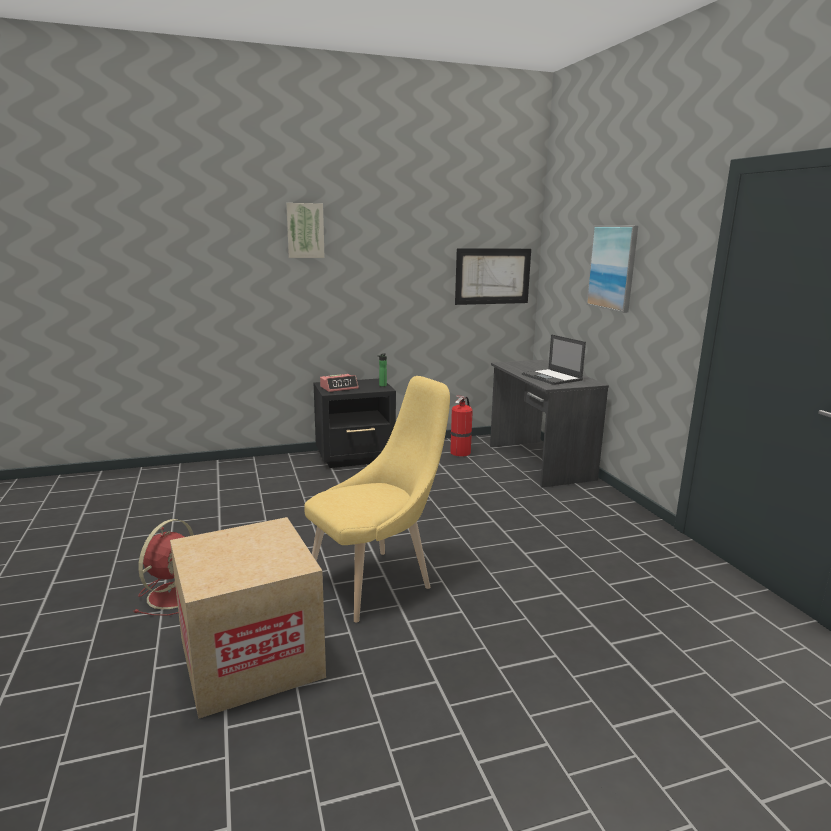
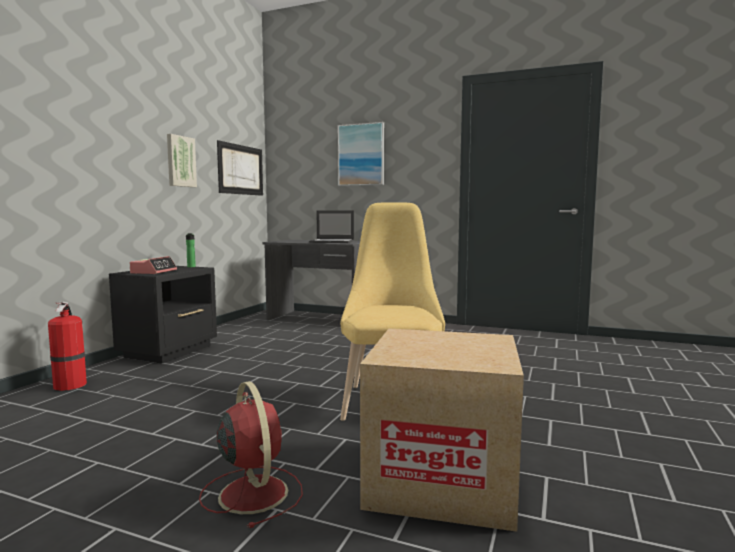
camera: 50 degrees left, 10 degrees down
picture [286,203,325,258] -> picture moved to [167,134,197,187]
fire extinguisher [450,396,473,457] -> fire extinguisher moved to [48,302,87,391]

